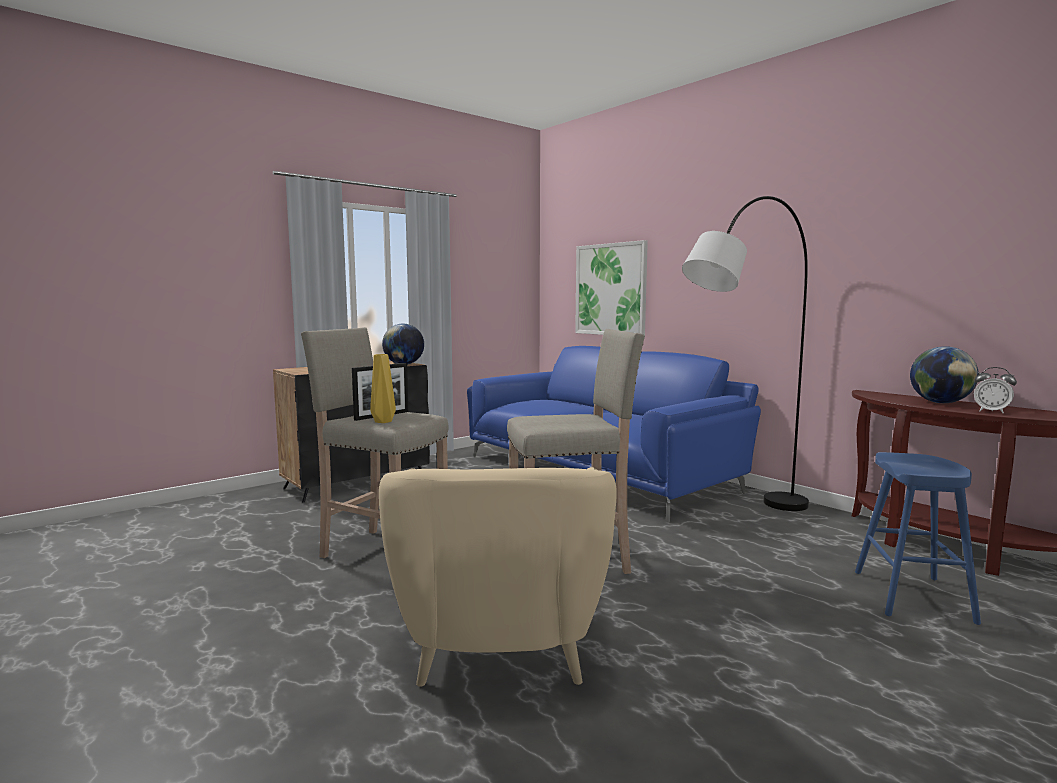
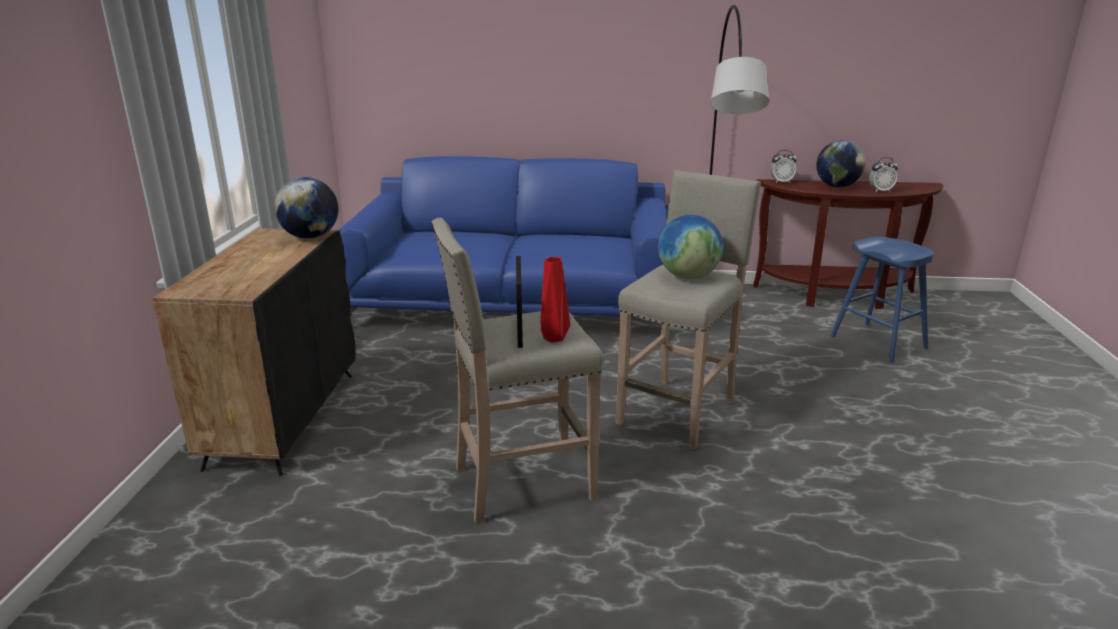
camera: 45 degrees left, 15 degrees up
yellow vase [370,354,396,423] -> red vase [540,257,570,343]
beige armchair [379,467,617,687] -> none
picture [575,240,648,336] -> none
none -> globe [658,215,723,279]
none -> alarm clock [770,150,797,183]

